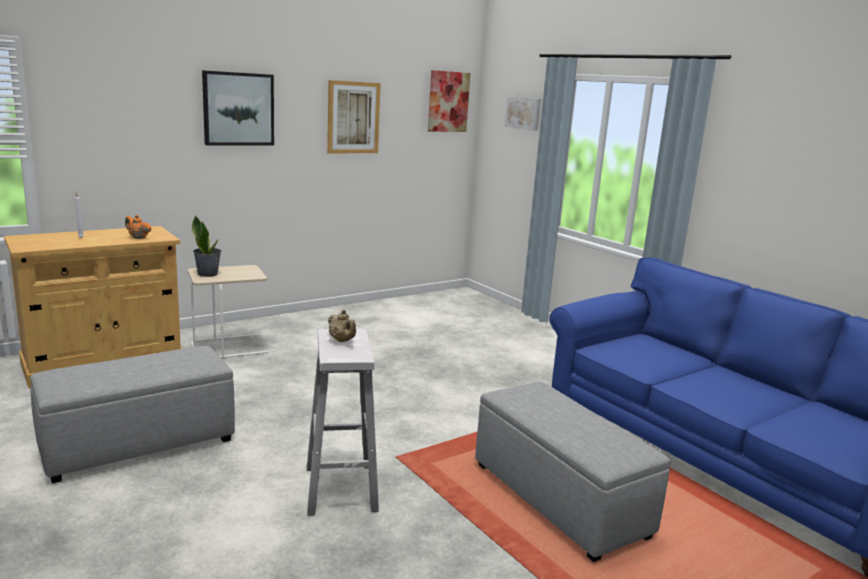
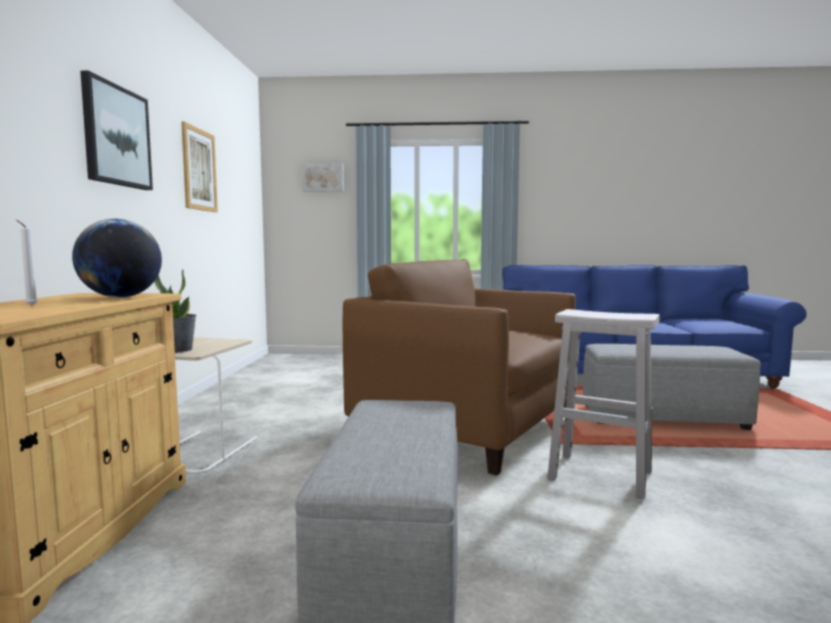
camera: 50 degrees left, 10 degrees down
orange teapot [125,215,152,239] -> globe [72,219,162,298]
beige teapot [328,309,356,342] -> none
picture [428,70,470,132] -> none
none -> brown armchair [343,259,576,476]

